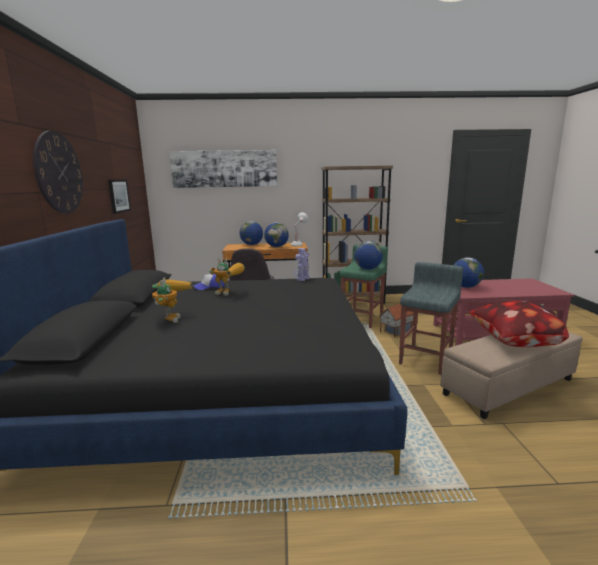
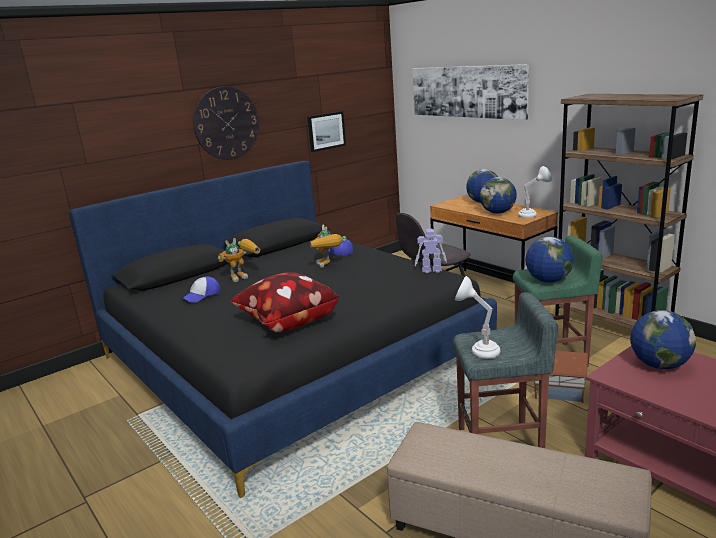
camera: 55 degrees right, 5 degrees up
pillow [469,301,569,347] -> pillow moved to [231,272,339,332]
none -> cap [182,276,221,303]
none -> white table lamp [455,276,501,359]

